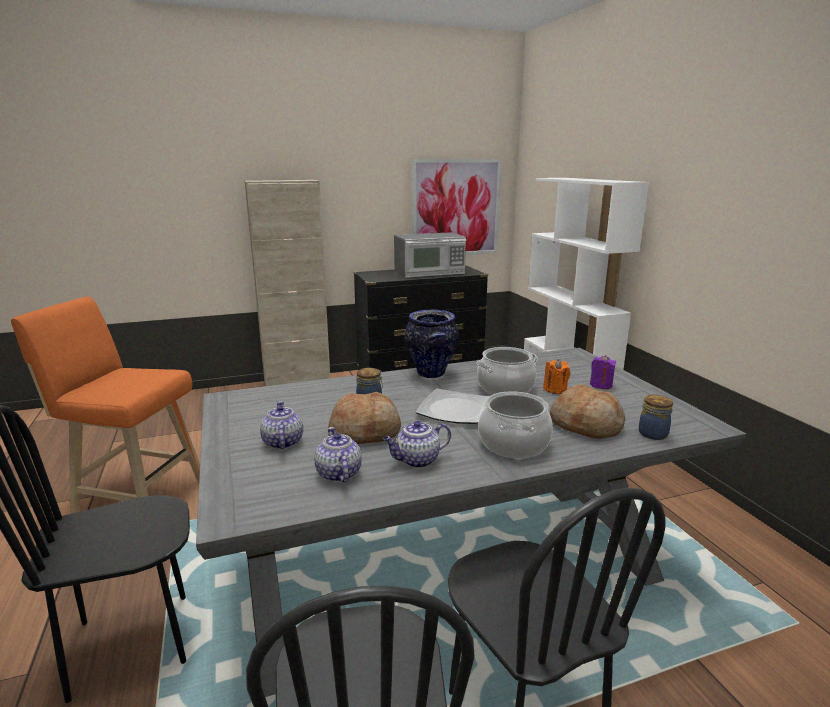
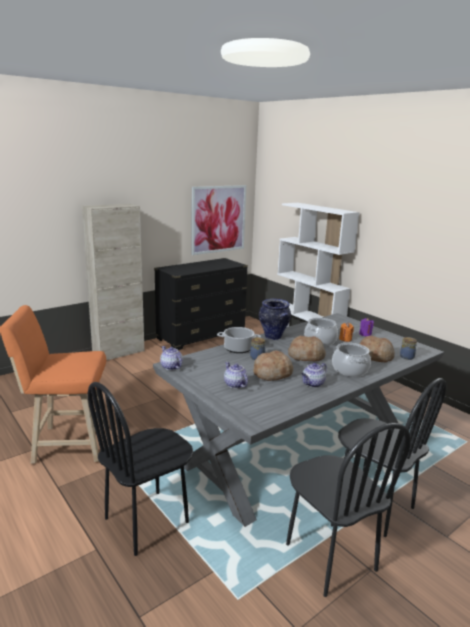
camera: 20 degrees left, 0 degrees up
teapot [315,427,362,482] -> teapot moved to [160,346,183,370]
microwave [394,232,467,278] -> none
plate [416,389,489,424] -> bread [288,336,326,361]
none -> cooking pot [217,327,261,353]

